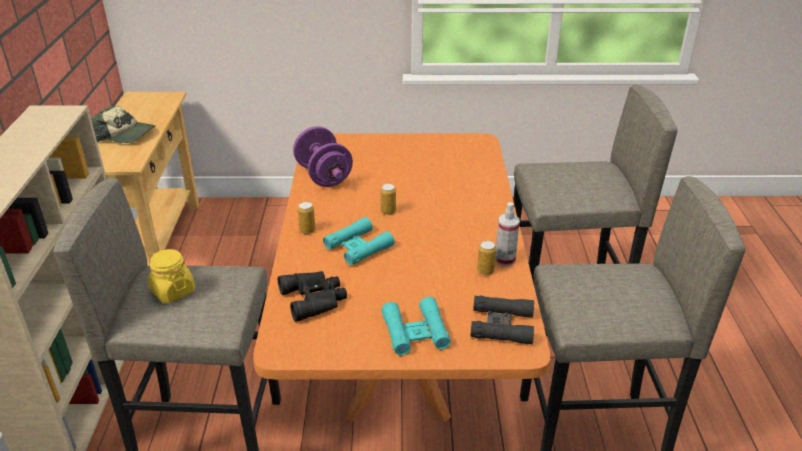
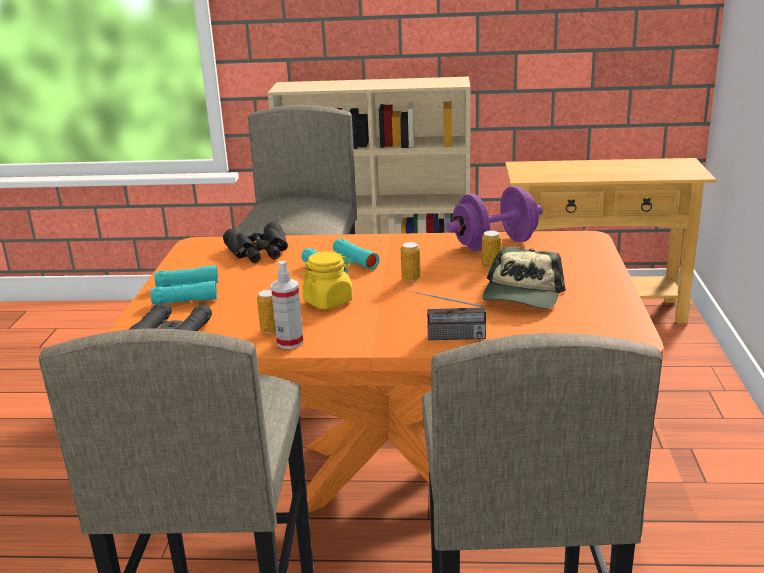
camera: 95 degrees right, 10 degrees down
cap [91,105,156,143] -> cap moved to [483,247,566,309]
yellow jar [148,249,195,303] -> yellow jar moved to [302,251,353,309]
can [298,202,315,234] -> can moved to [482,230,501,269]
none -> radio [395,288,486,340]

